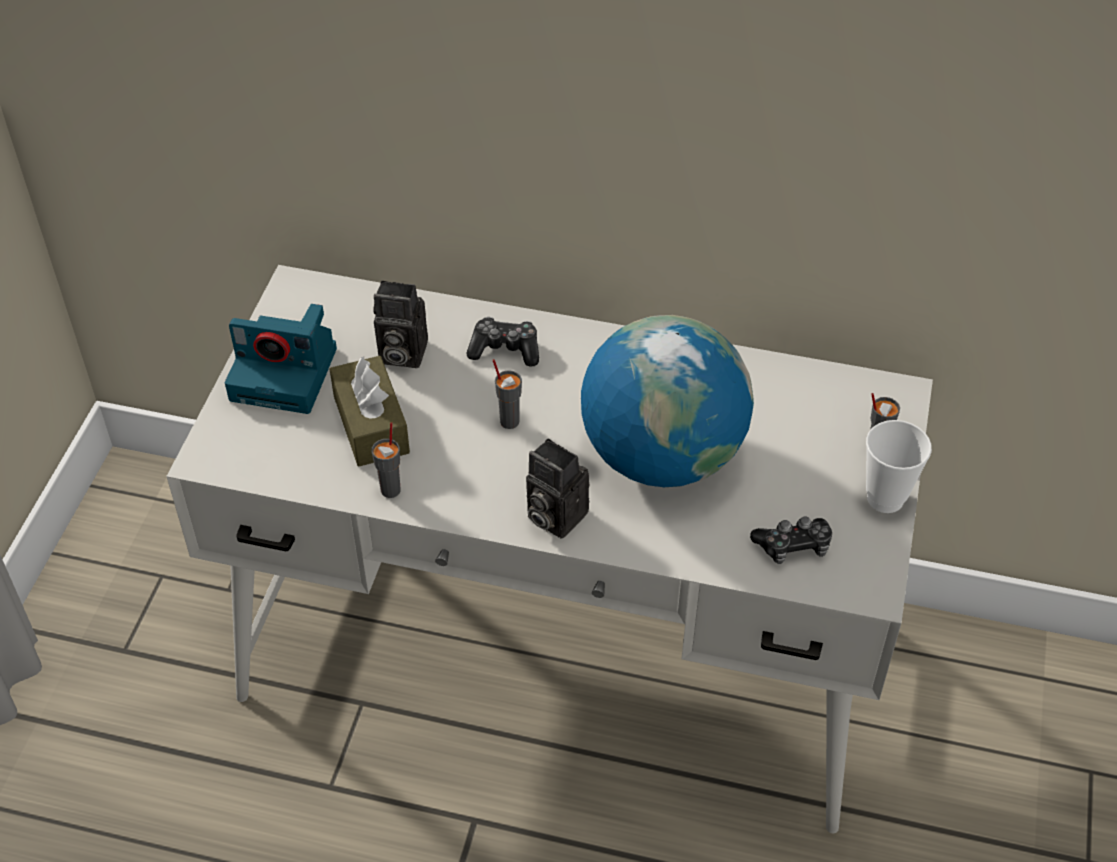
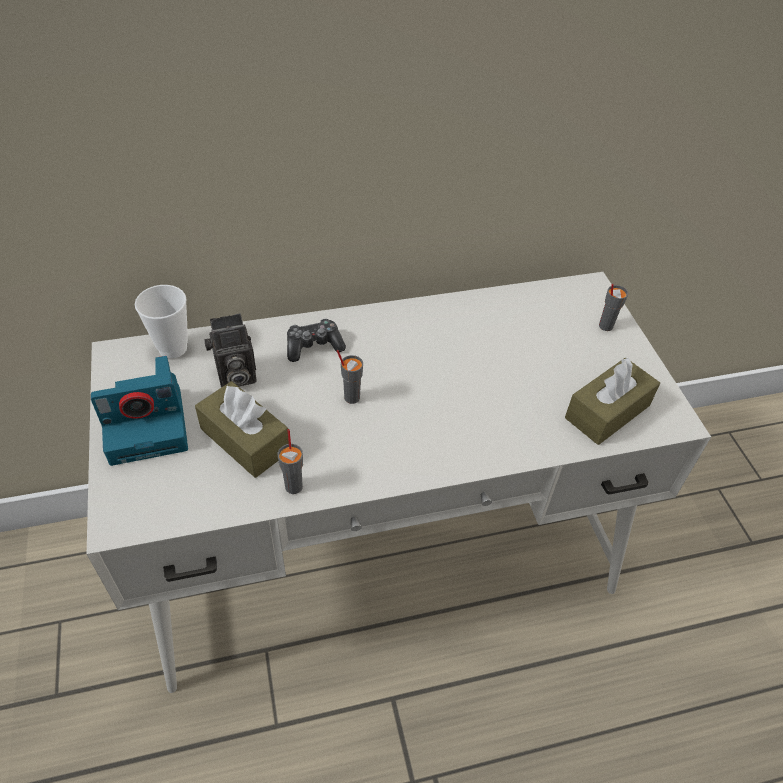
camera: 30 degrees left, 0 degrees up
camera [526,438,589,539] -> none
globe [581,315,754,487] -> none
game controller [750,517,832,564] -> brown tissue box [565,358,660,445]
cup [866,420,932,513] -> cup moved to [135,285,188,358]

